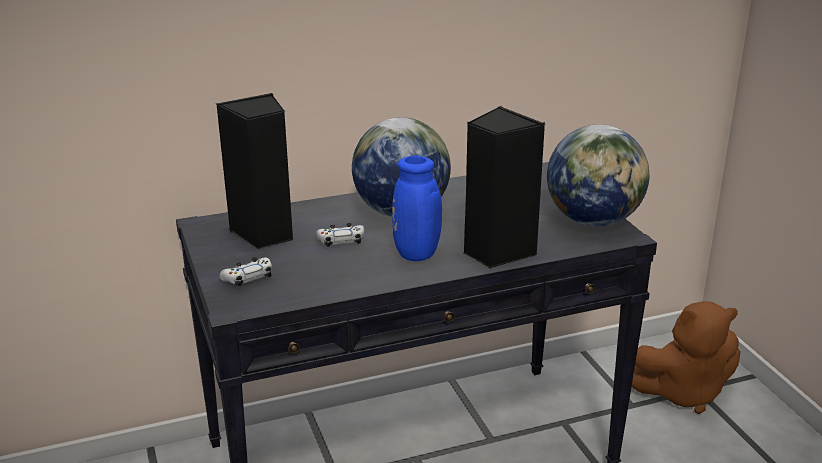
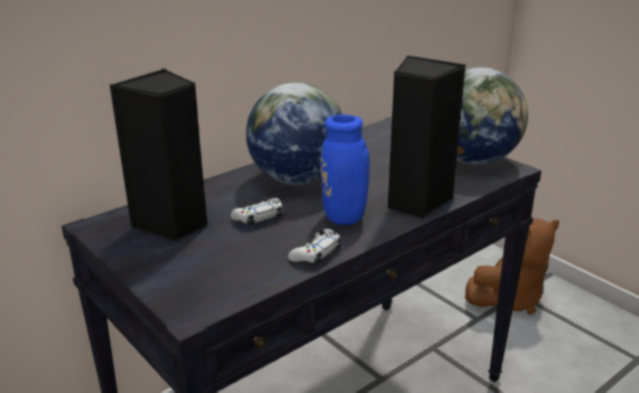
camera: 20 degrees left, 0 degrees up
white game controller [220,257,272,287] -> white game controller moved to [288,229,341,264]

